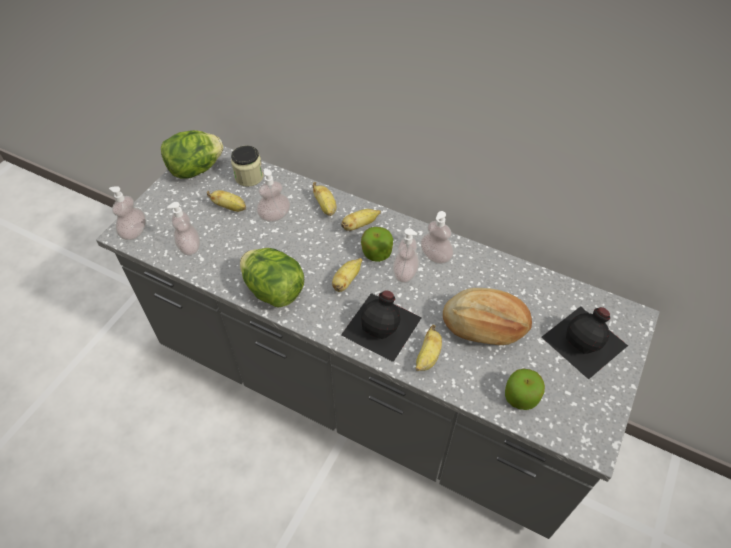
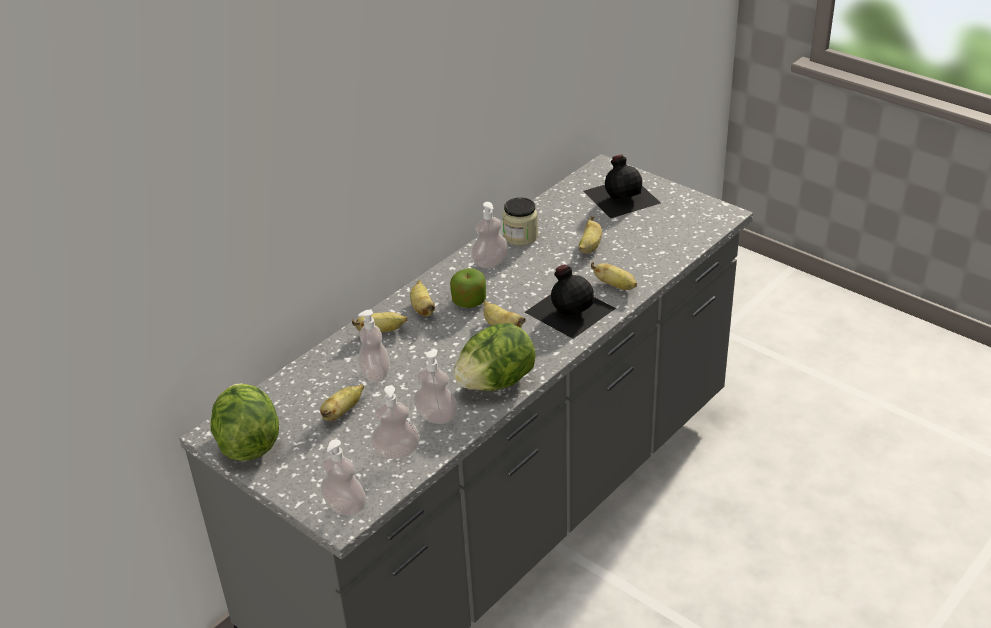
camera: 75 degrees left, 15 degrees down
jar [231,145,264,187] -> jar moved to [502,197,538,246]
soap dispenser [393,228,419,283] -> soap dispenser moved to [414,349,458,424]
bread [443,288,532,345] -> banana [579,216,602,254]
apple [505,369,545,410] -> none

